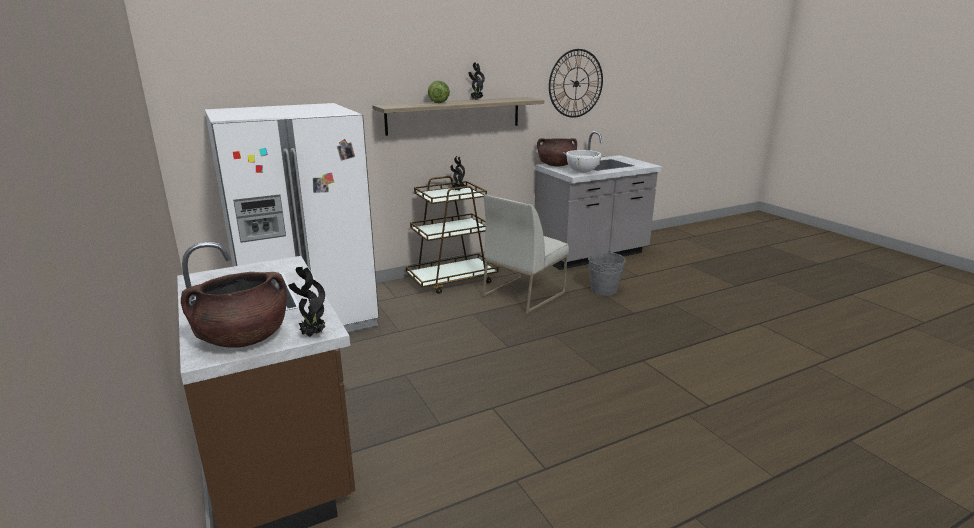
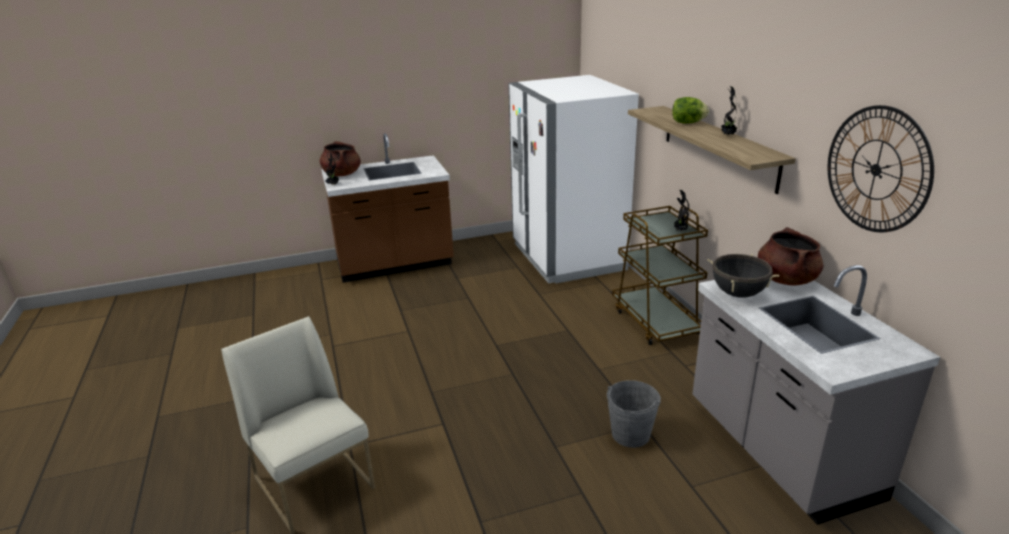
camera: 100 degrees right, 5 degrees up
white chair [482,194,569,314] -> white chair moved to [221,316,375,534]
white cooking pot [563,150,605,173] -> black cooking pot [707,254,779,298]

